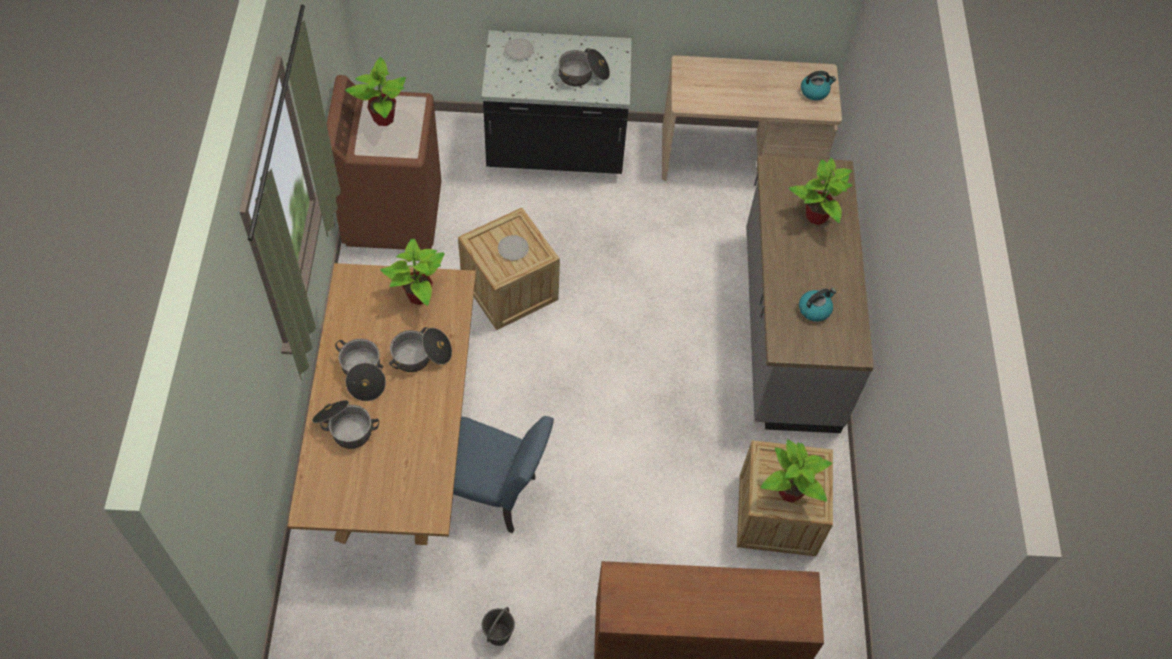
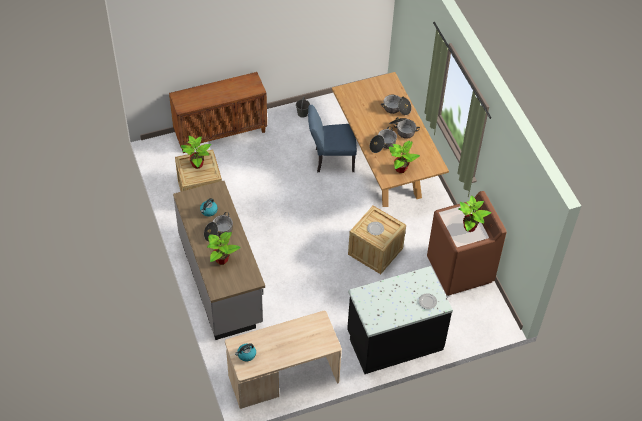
camera: 160 degrees right, 5 degrees down
cooking pot [558,48,610,86] -> cooking pot moved to [204,212,233,242]

